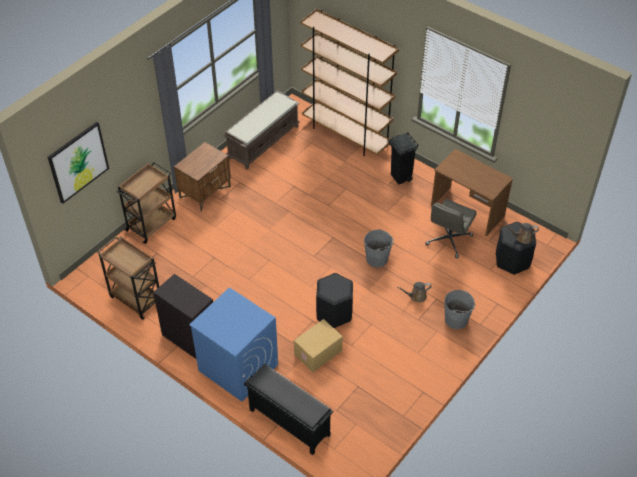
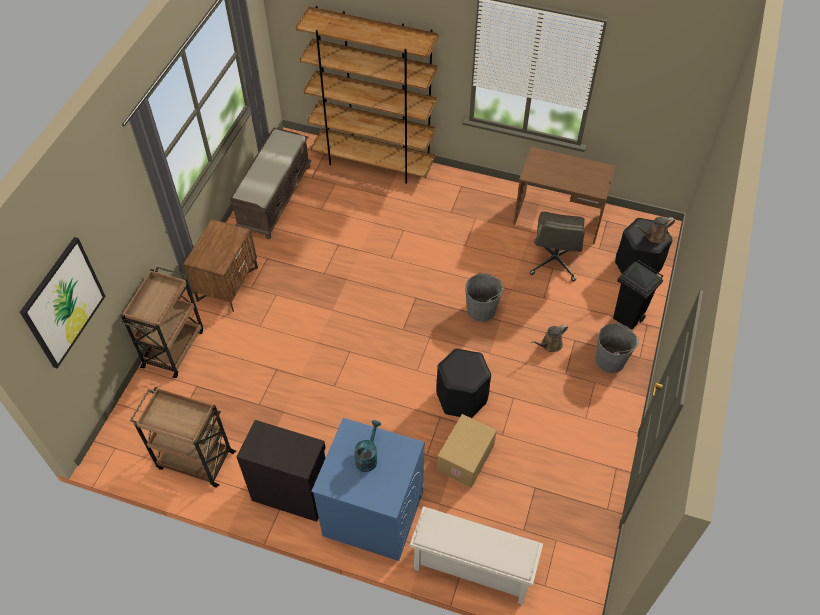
camera: 20 degrees left, 5 degrees up
black shoe rack [244,364,334,455] -> white shoe rack [410,506,543,605]
black trash can [388,132,419,185] -> black trash can moved to [613,260,663,330]
none -> turquoise watering can [354,420,381,472]

